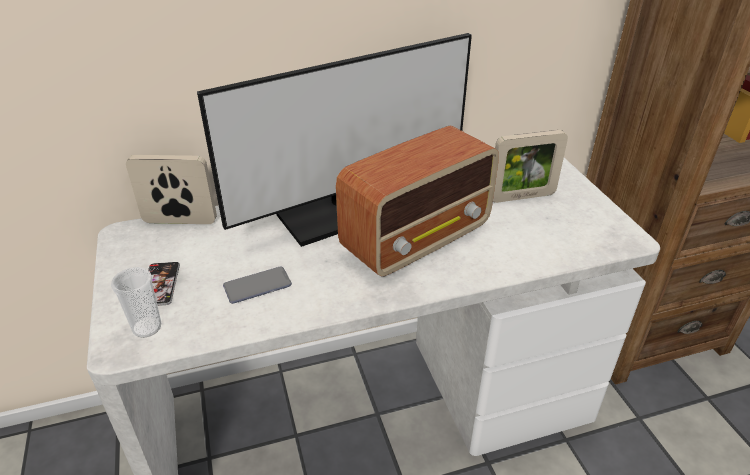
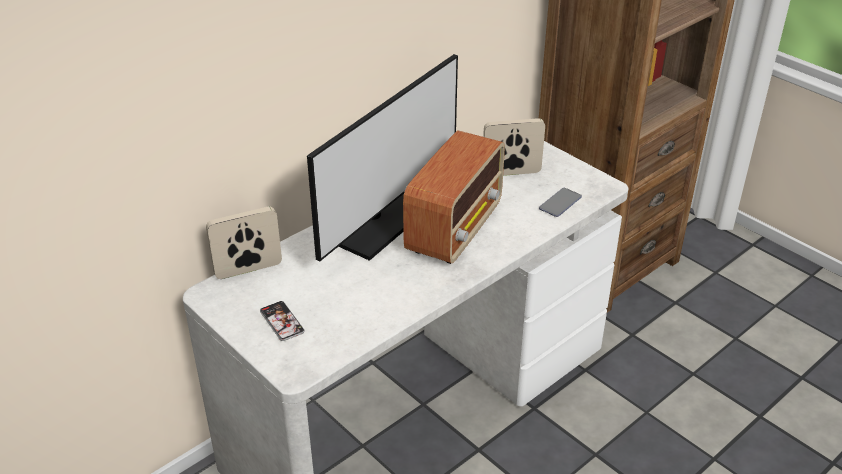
camera: 25 degrees left, 0 degrees up
cup [111,267,161,338] -> none
phone [223,267,292,304] -> phone moved to [539,188,582,217]
picture frame [493,130,568,203] -> picture frame turned 150 degrees counterclockwise [483,118,545,176]

